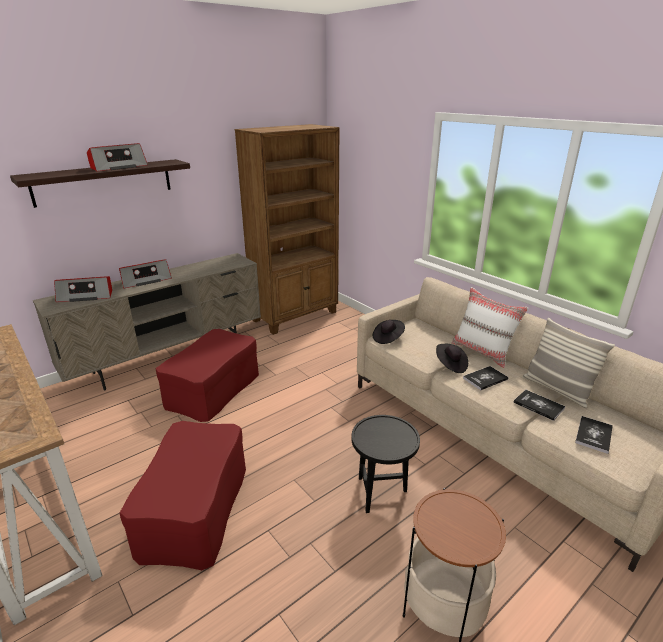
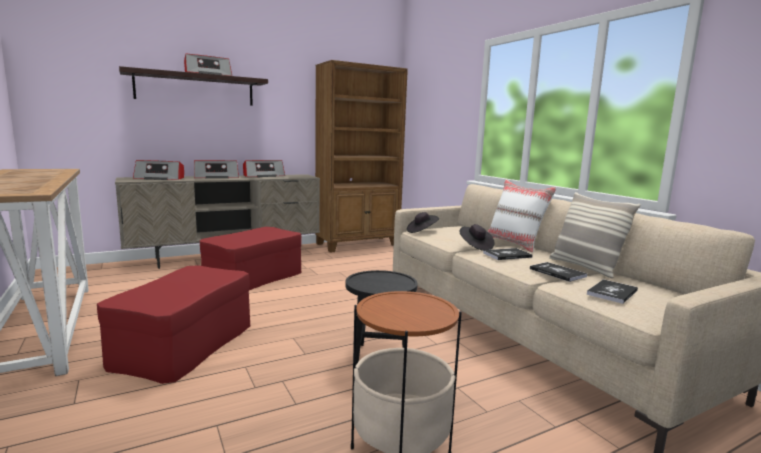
camera: 10 degrees right, 15 degrees down
none -> radio [243,160,285,177]

